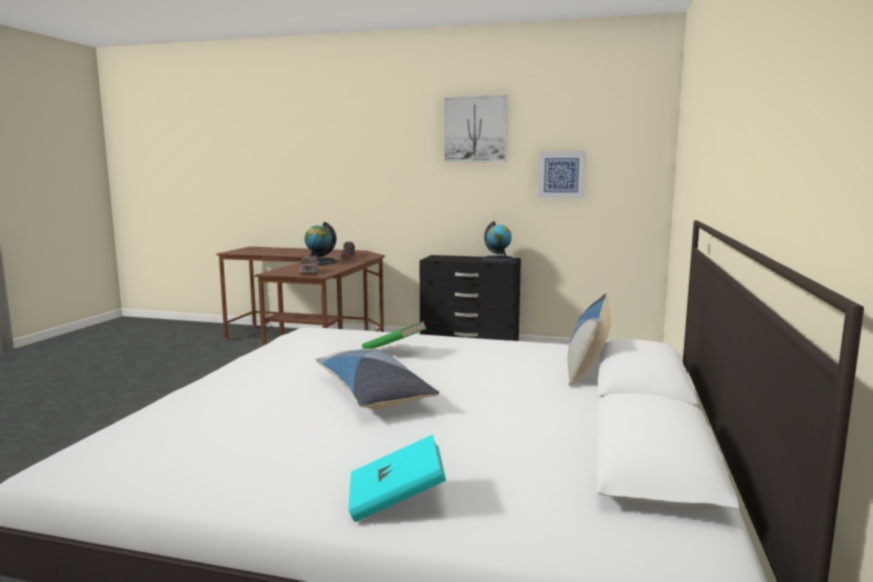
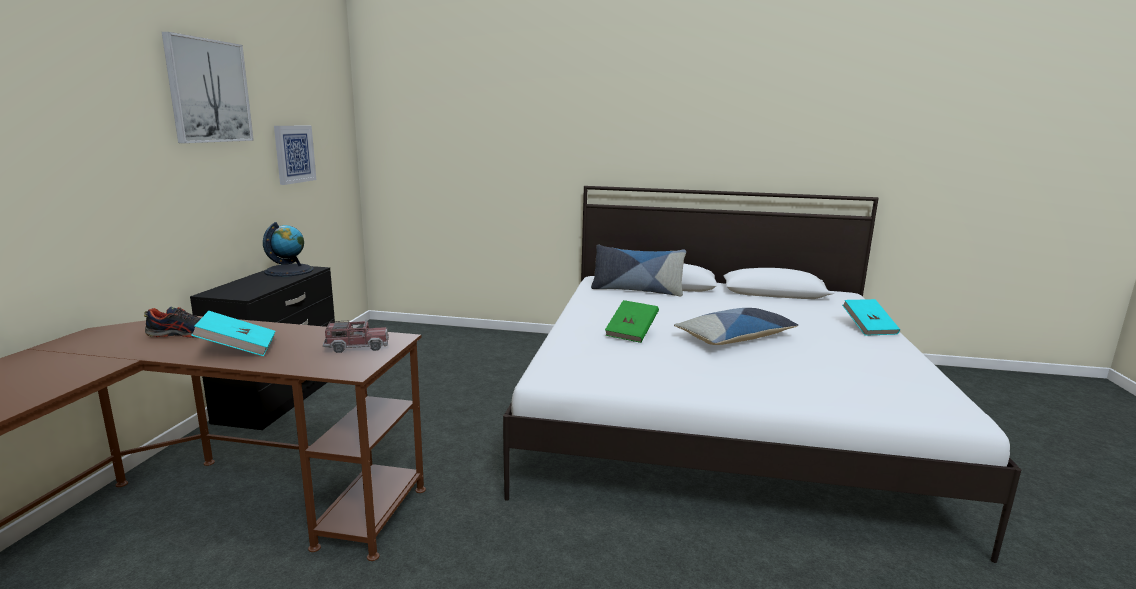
camera: 95 degrees left, 5 degrees up
globe [301,222,337,265] -> turquoise book [191,311,275,356]

